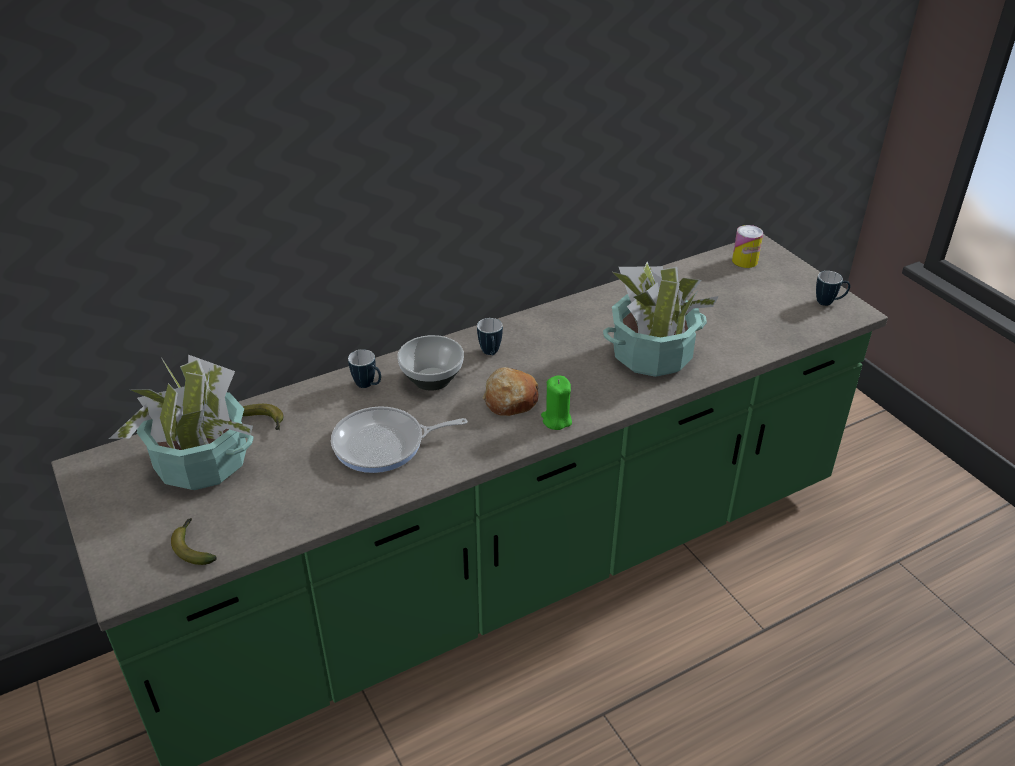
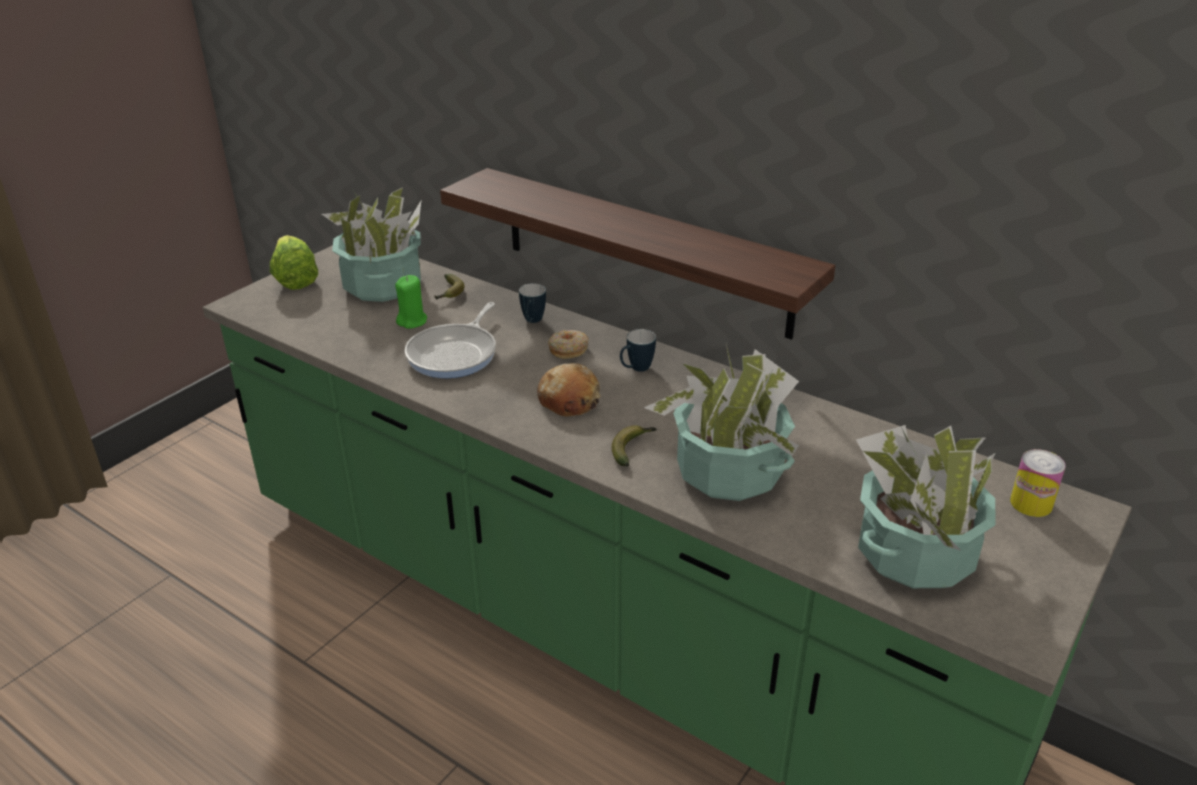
camera: 65 degrees right, 5 degrees down
banana [171,518,217,565] -> banana moved to [612,425,657,467]
frying pan [331,406,467,473] -> frying pan turned 120 degrees counterclockwise [405,302,496,378]
bowl [397,335,464,391] -> donut [548,330,589,359]
green candle [541,375,572,430] -> green candle moved to [395,275,427,329]
mug [816,271,850,306] -> none
none -> lettuce [270,235,318,290]
none -> shelf [440,168,836,340]
none -> potted plant [856,425,995,588]

